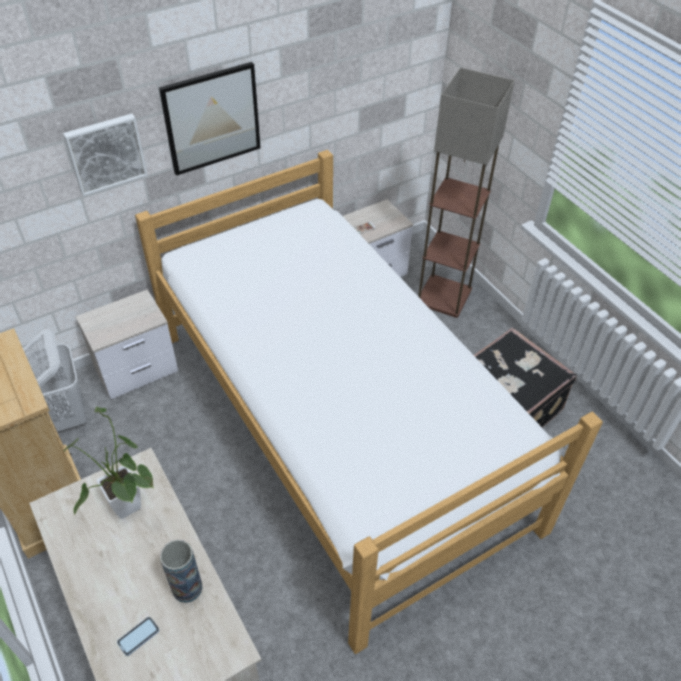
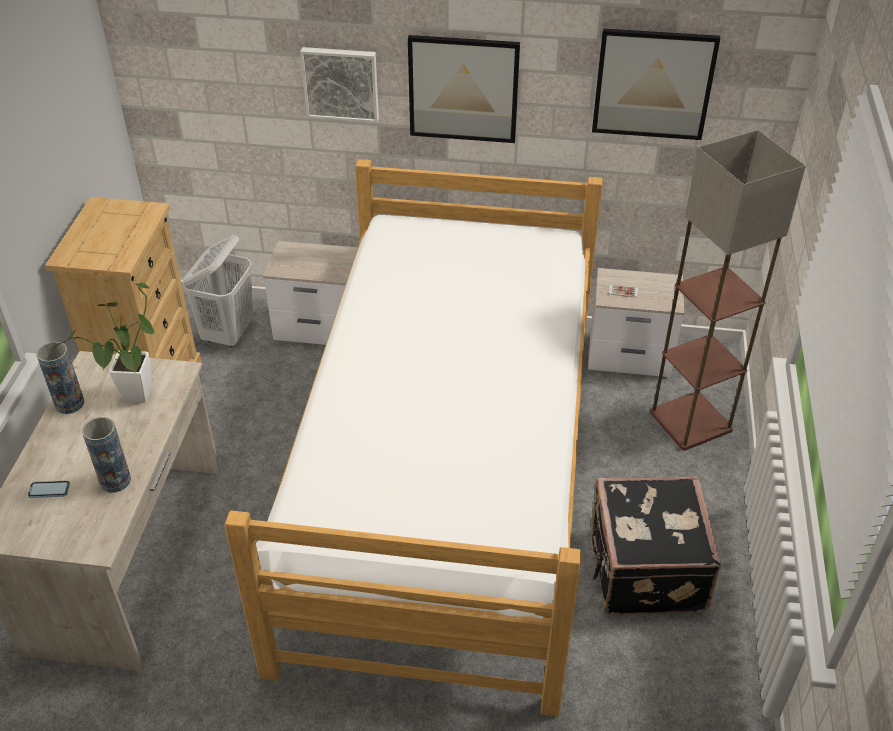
camera: 40 degrees right, 5 degrees down
none -> vase [37,342,84,414]
none -> picture [592,28,720,140]

